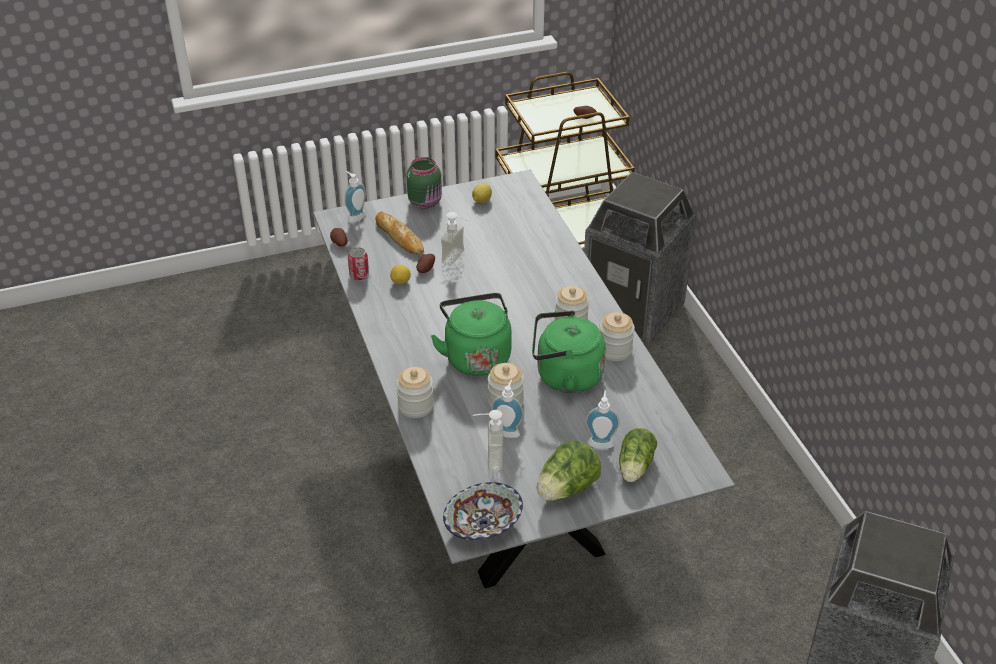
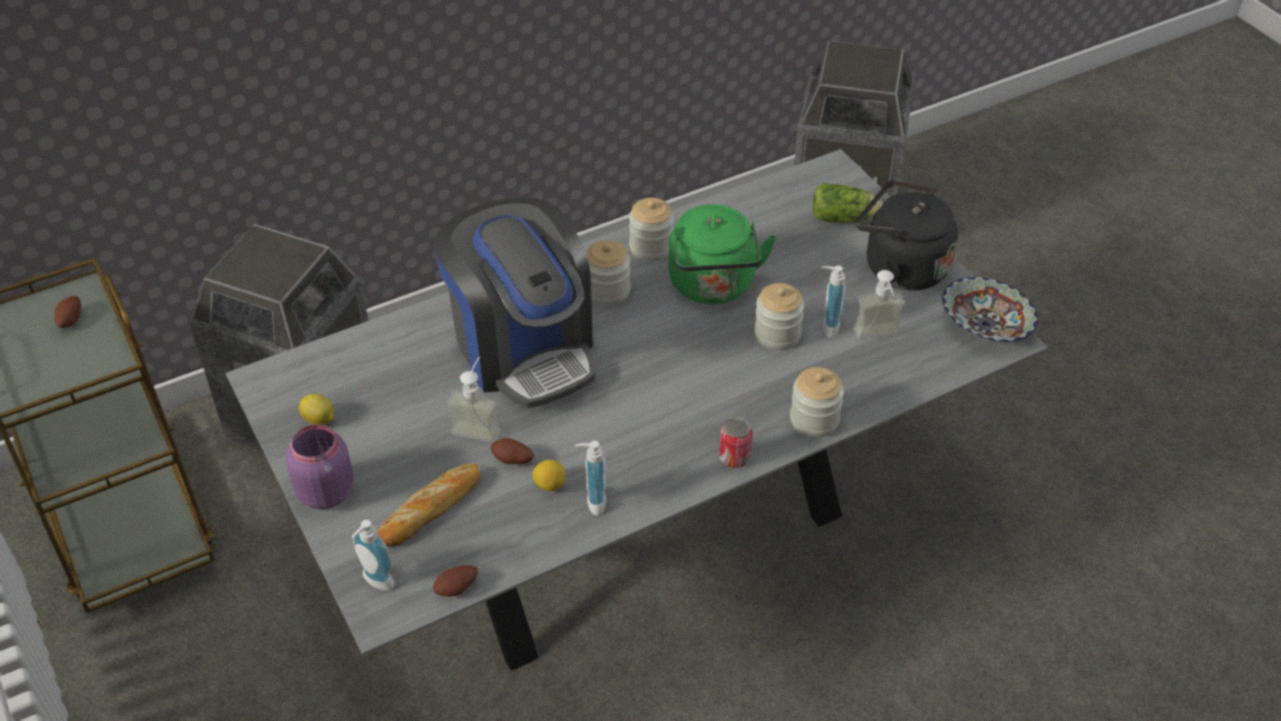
camera: 100 degrees left, 5 degrees up
can [348,247,369,281] -> can moved to [719,417,753,468]
green jar [406,157,442,209] -> purple jar [286,425,354,509]
green kettle [431,293,512,376] -> none
lettuce [537,440,601,501] -> black kettle [856,180,958,291]
soap dispenser [586,390,620,449] -> soap dispenser moved to [575,441,606,516]
none -> coffee machine [433,198,595,408]

